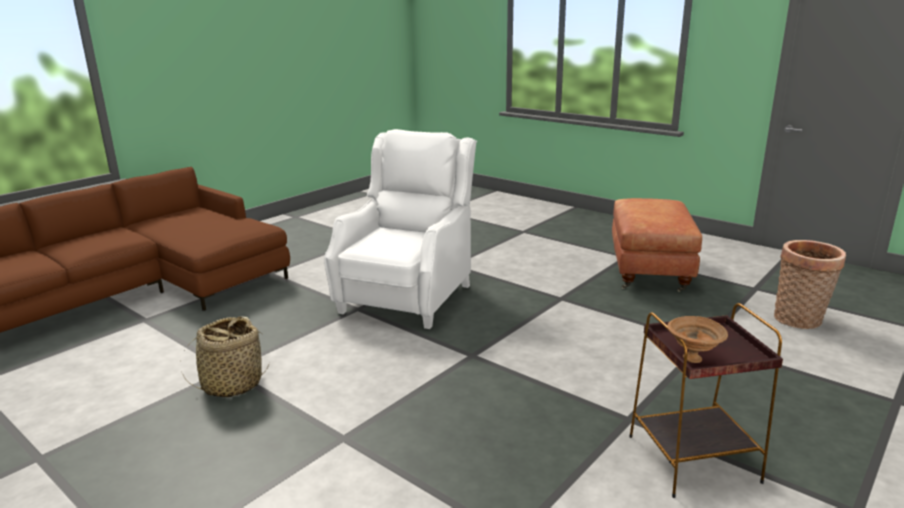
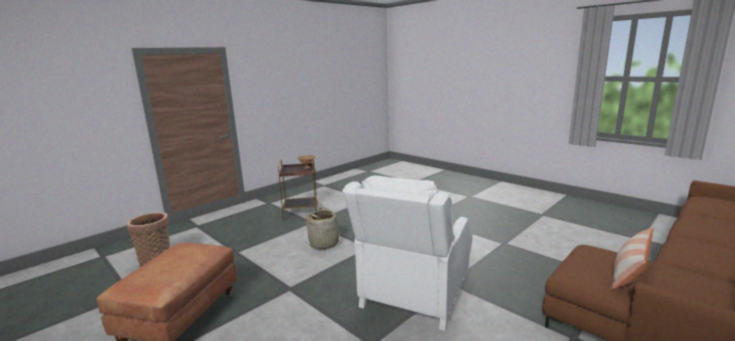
camera: 175 degrees left, 5 degrees down
basket [182,316,270,398] -> basket moved to [306,207,346,250]
none -> pillow [611,227,654,290]

